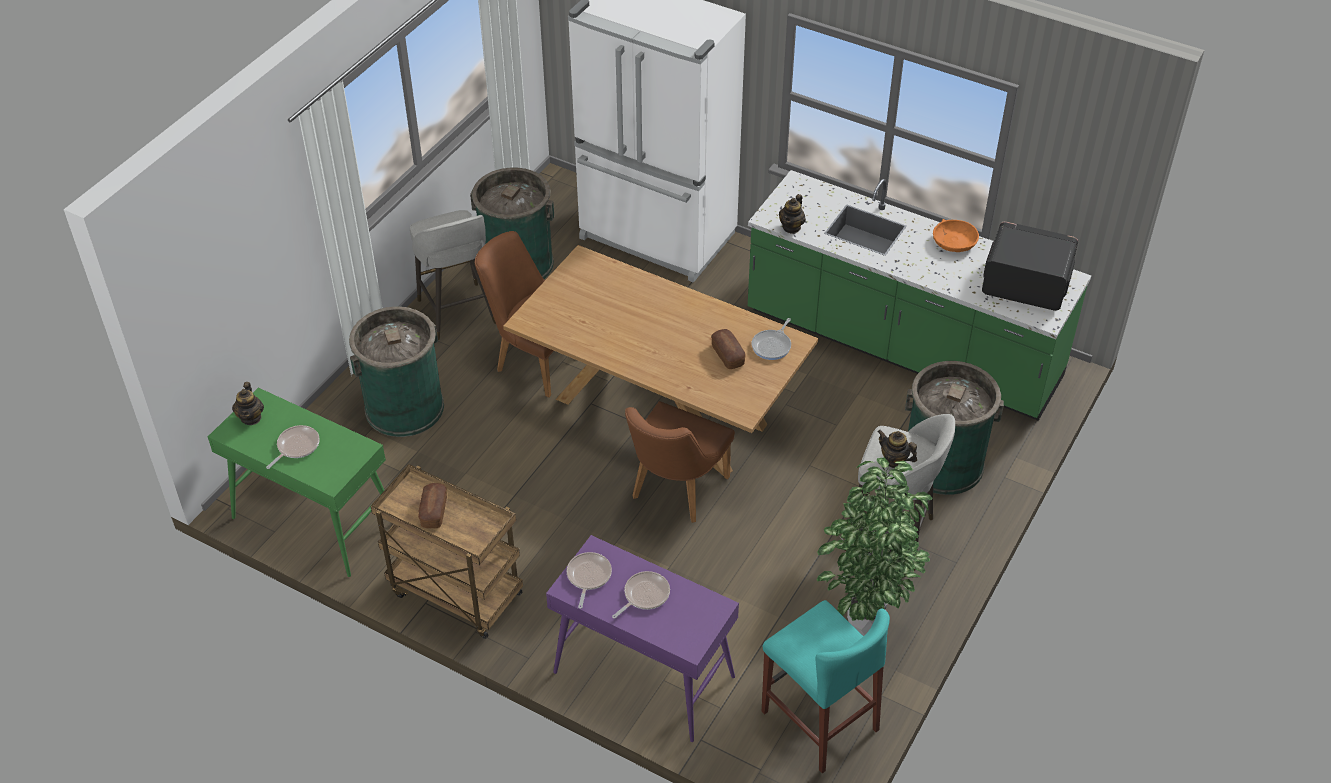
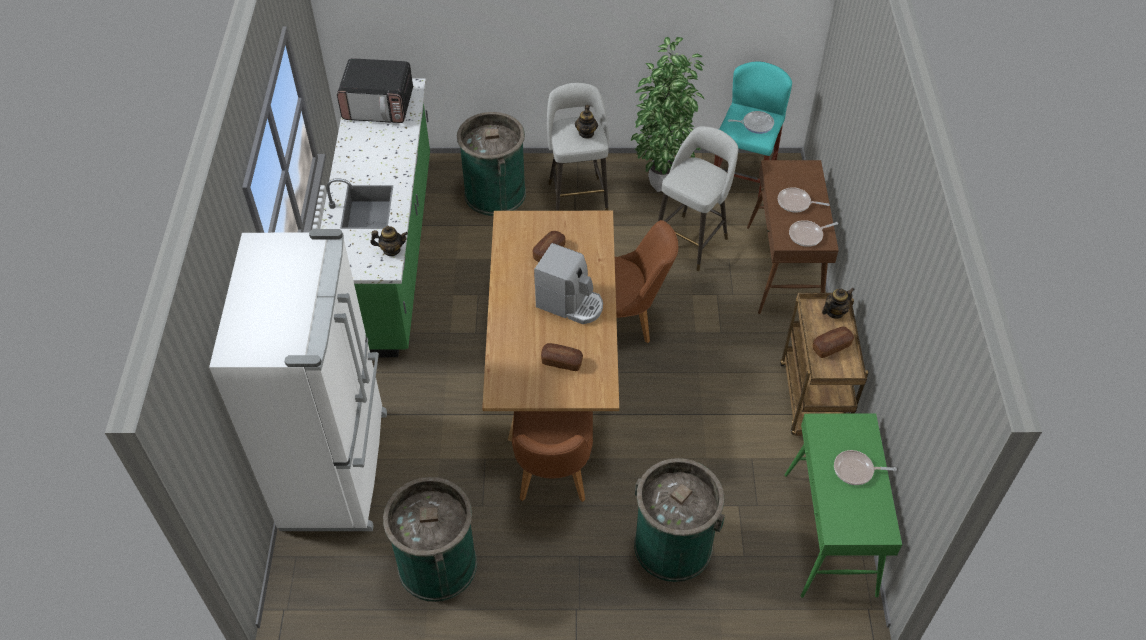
camera: 120 degrees left, 5 degrees up
teapot [232,382,264,425] -> teapot moved to [822,288,855,318]
grey stool [410,210,496,340] -> grey stool moved to [658,126,738,271]
purple console table [546,535,739,742] -> brown console table [747,160,839,314]
frying pan [752,318,791,360] -> frying pan moved to [728,111,774,134]
orange bowl [933,219,979,252] -> none
microwave [982,221,1078,311] -> microwave turned 75 degrees counterclockwise [337,58,413,123]
none -> coffee machine [534,243,603,324]
none -> bread [541,343,583,371]

